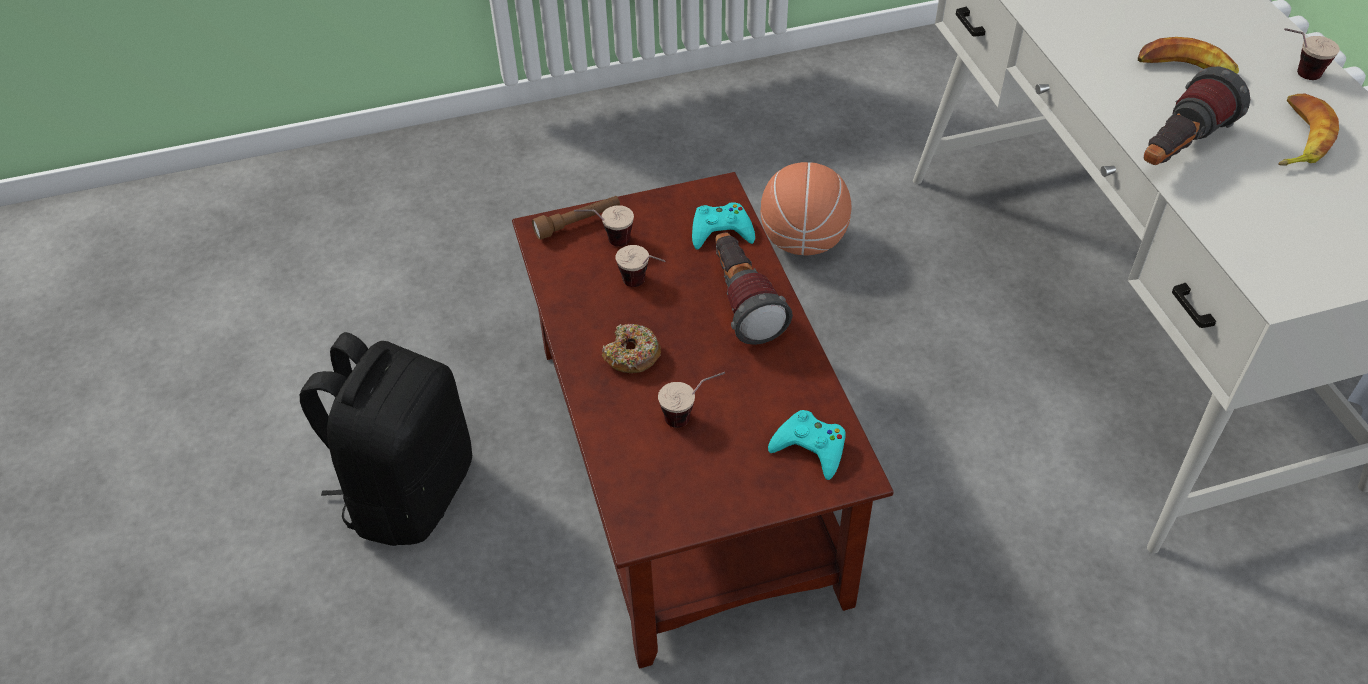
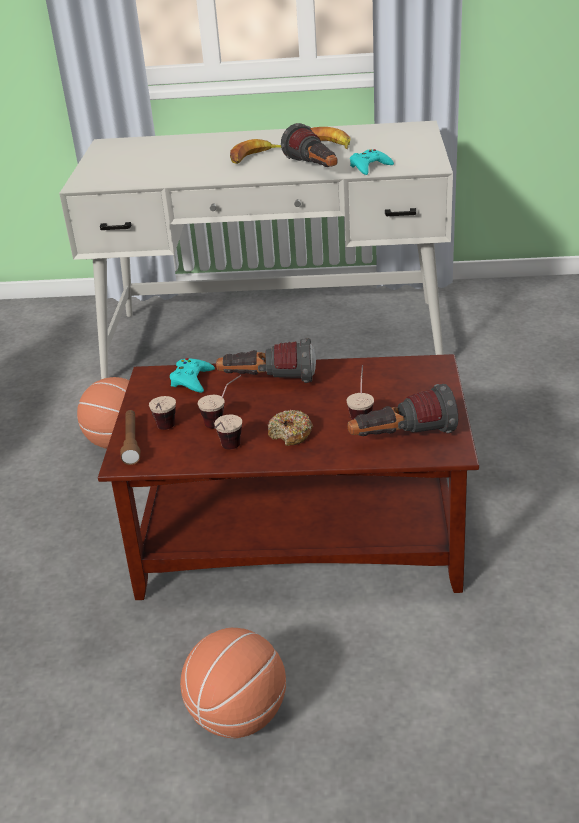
camera: 70 degrees left, 15 degrees down
black backpack [300,332,472,546] -> basketball [180,628,286,739]
turquoise game controller [768,410,846,480] -> turquoise game controller moved to [350,149,394,175]
cup [1284,28,1340,80] -> cup moved to [214,415,242,450]
none -> flashlight [348,384,458,436]

